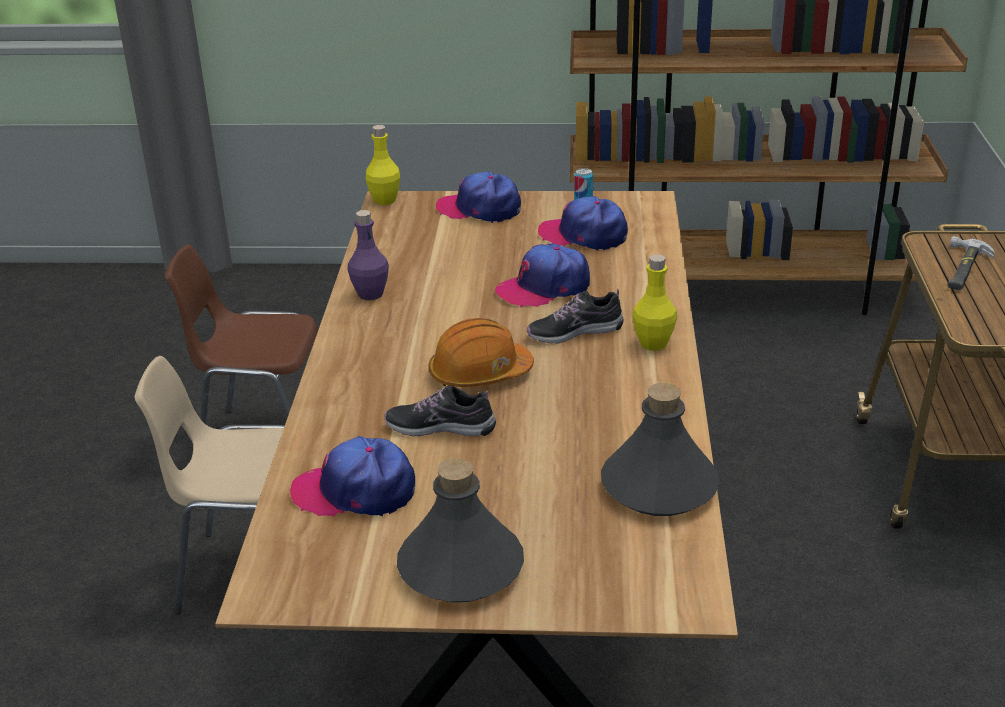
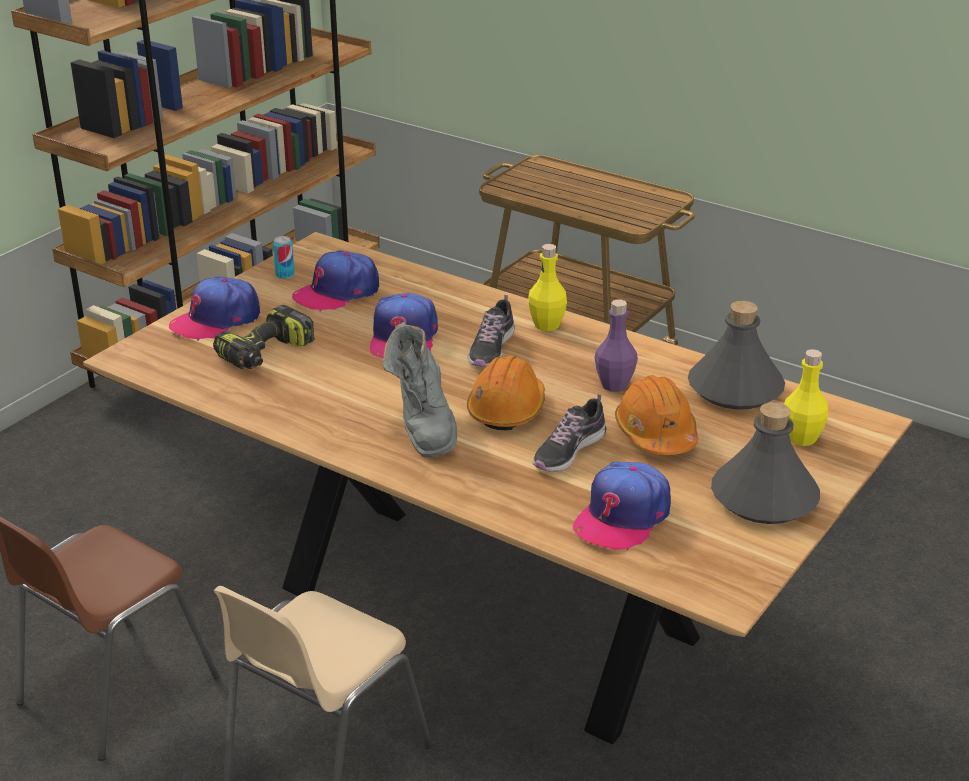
camera: 60 degrees left, 0 degrees up
purple bottle [347,210,389,300] -> purple bottle moved to [595,299,638,392]
yellow bottle [366,125,400,205] -> yellow bottle moved to [784,349,828,446]
hammer [947,236,995,290] -> none
none -> power drill [213,305,315,369]
none -> grey boot [383,322,457,458]
none -> orange hard hat [615,376,698,455]

